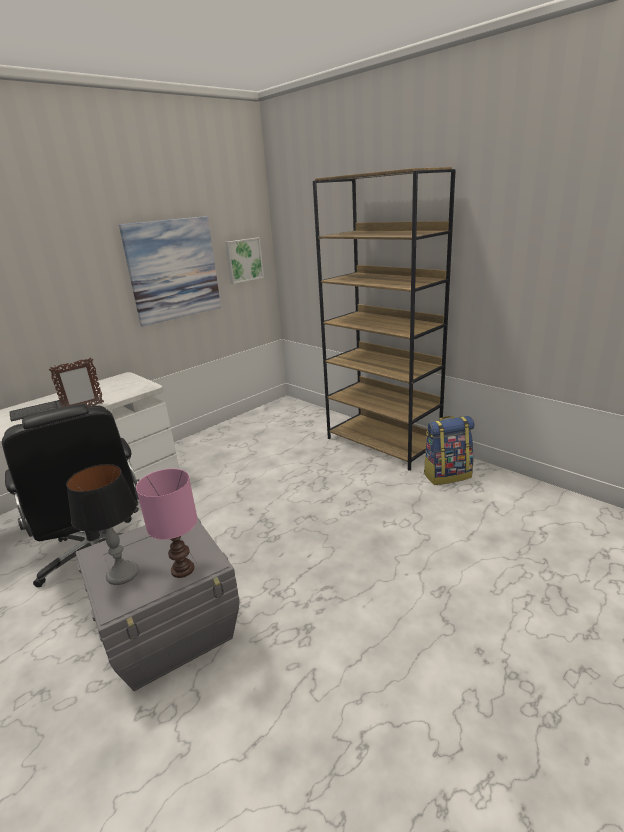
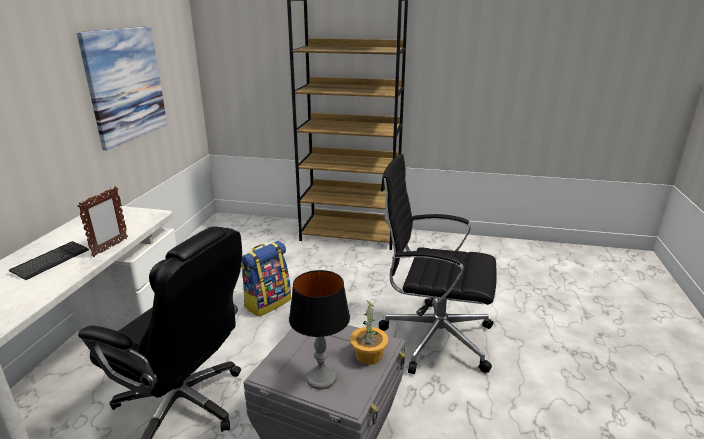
camera: 35 degrees left, 0 degrees up
pink table lamp [136,469,198,578] -> potted plant [350,301,389,365]
picture [225,238,264,284] -> none
backpack [424,416,474,485] -> backpack moved to [241,241,291,317]
none -> black office chair [379,154,497,374]

